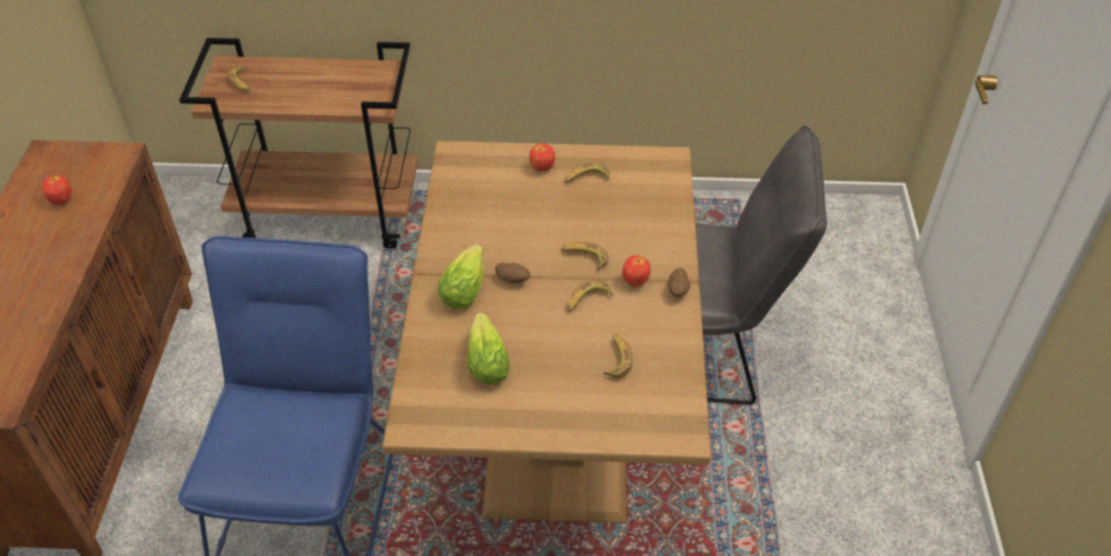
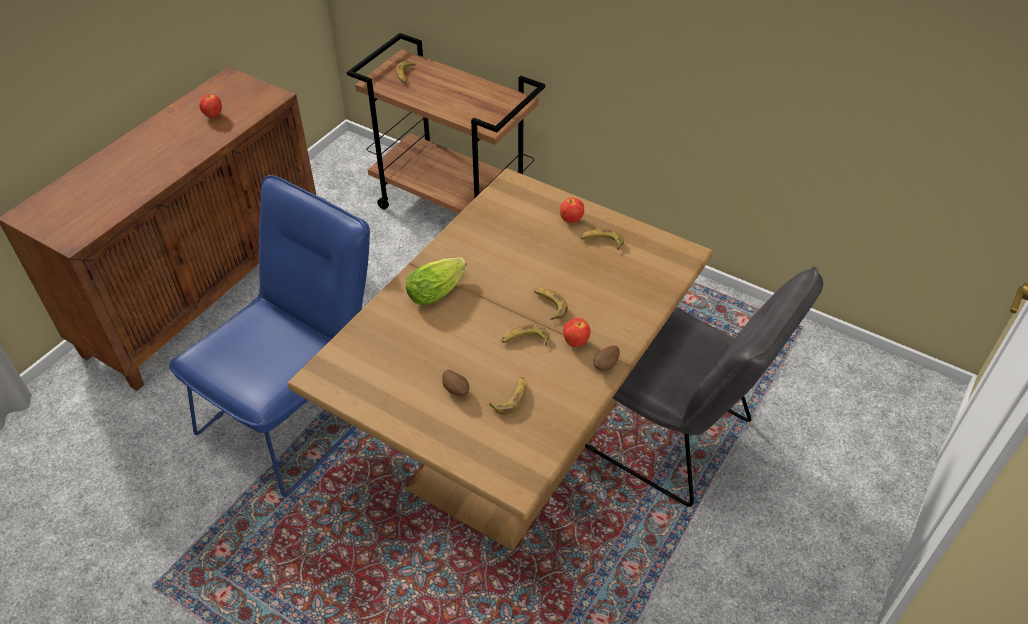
camera: 30 degrees right, 0 degrees up
lettuce [467,313,510,385] -> none
potato [495,263,530,283] -> potato moved to [442,370,469,396]

